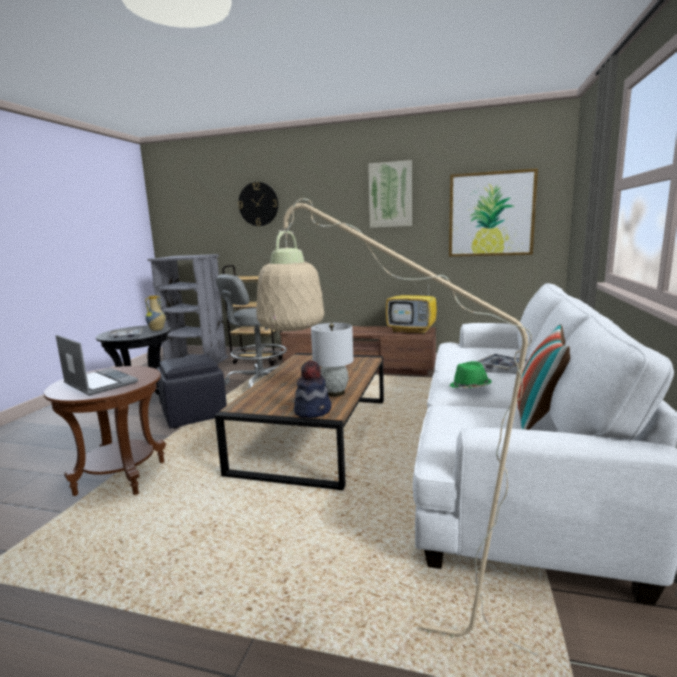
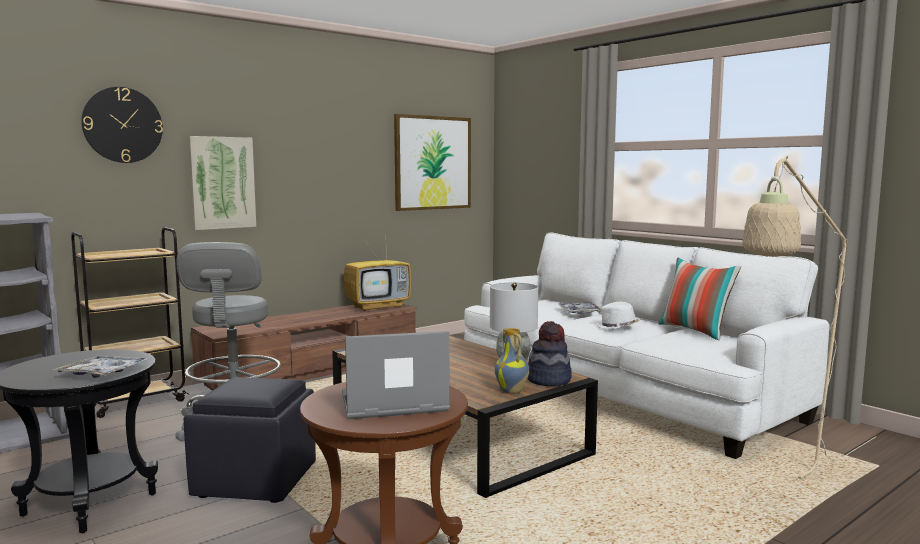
camera: 55 degrees left, 5 degrees down
vase [145,296,166,331] -> vase moved to [495,328,529,394]
picture [368,160,412,228] -> picture moved to [188,136,256,230]
green hat [450,361,492,388] -> white hat [596,302,640,329]

